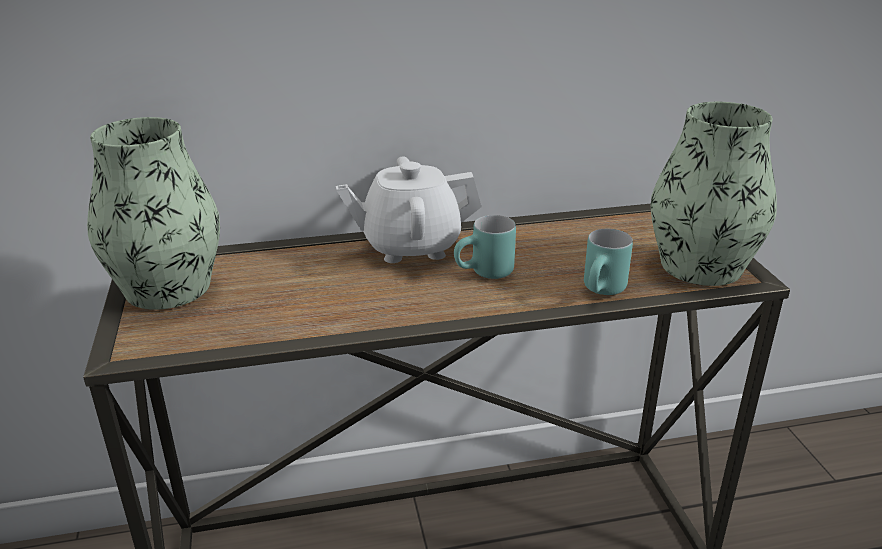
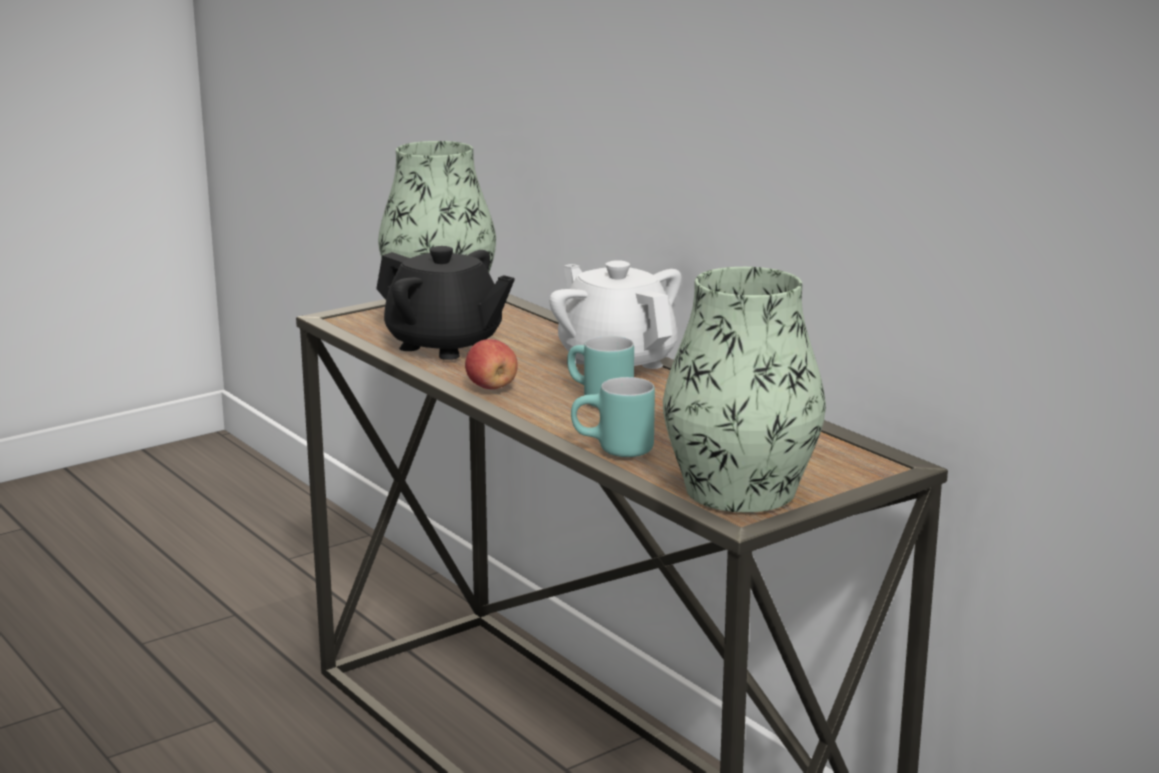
camera: 65 degrees right, 10 degrees down
none -> black teapot [376,246,515,360]
none -> apple [465,339,518,389]

